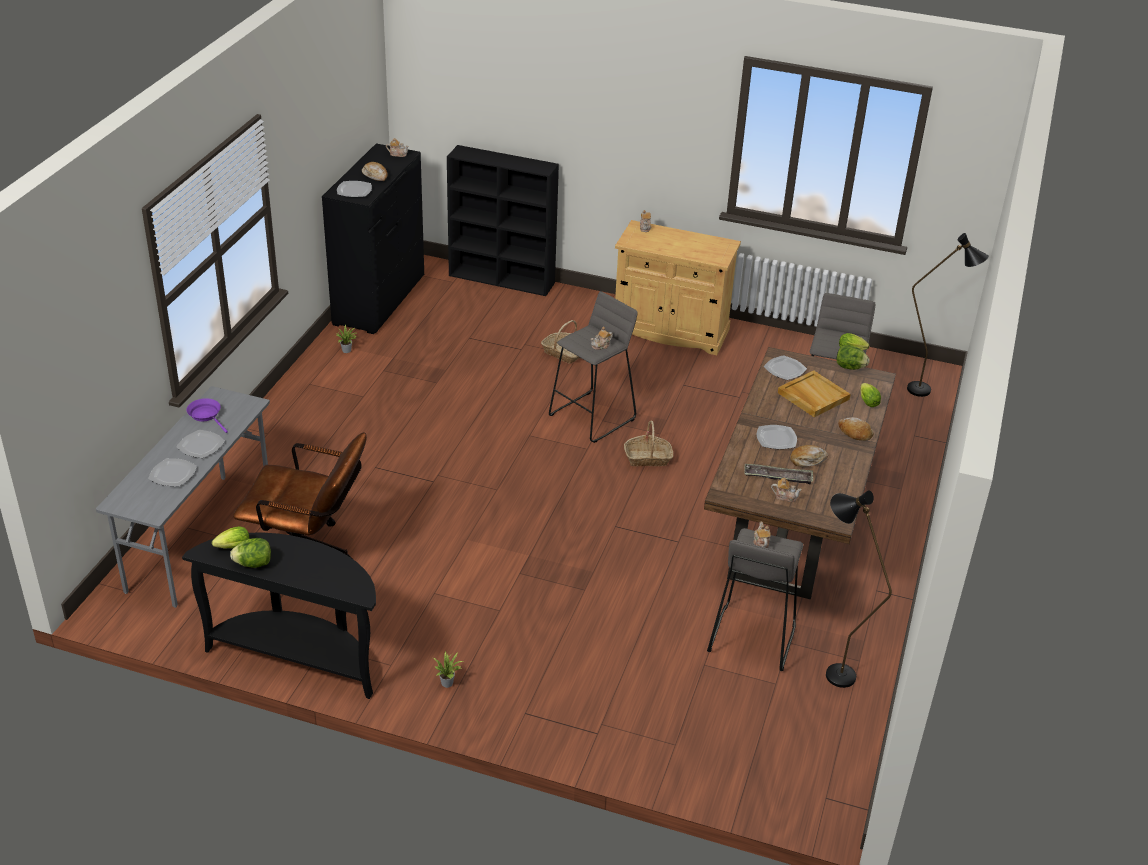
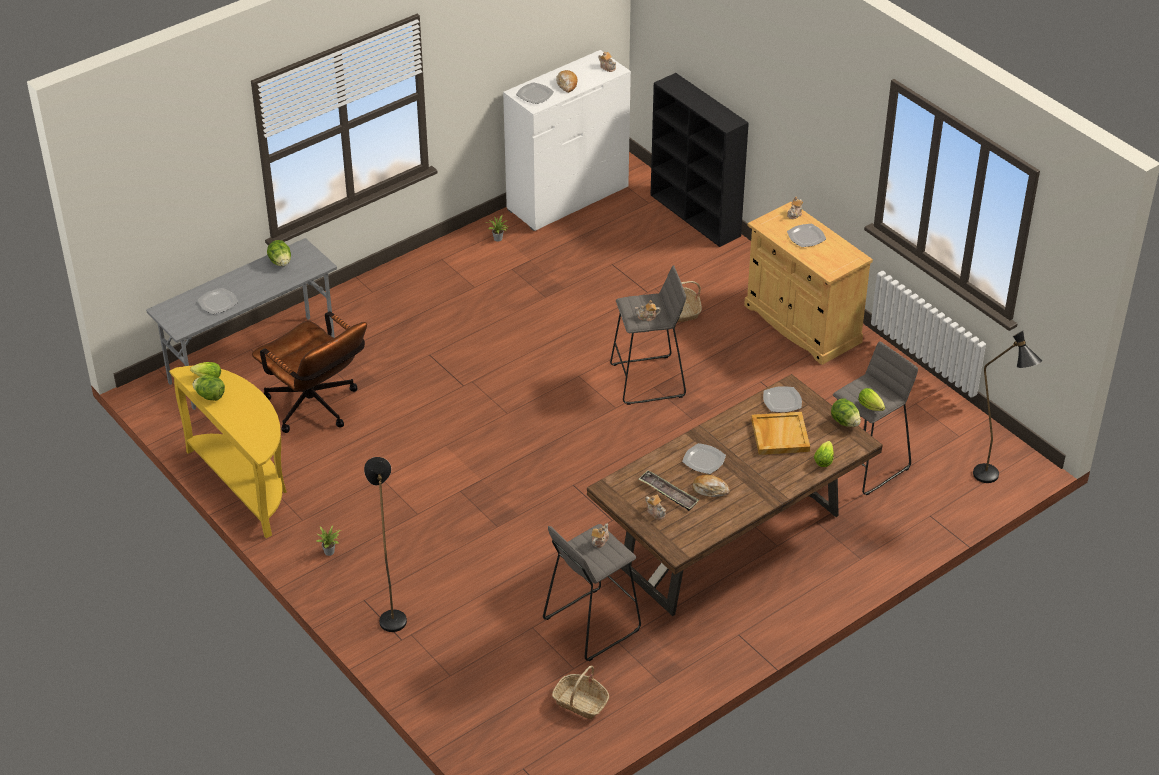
camera: 35 degrees right, 5 degrees up
plate [176,430,225,458] -> plate moved to [787,224,826,247]
black console table [182,533,376,699] -> yellow console table [169,365,287,538]
purple frying pan [186,398,228,433] -> lettuce [267,240,291,266]
black dresser [322,143,424,334] -> white dresser [503,50,631,231]
basket [624,421,673,467] -> basket moved to [552,665,609,719]
black floor lamp [826,490,892,688] -> black floor lamp moved to [364,457,407,632]
bread [838,417,873,441] -> none

